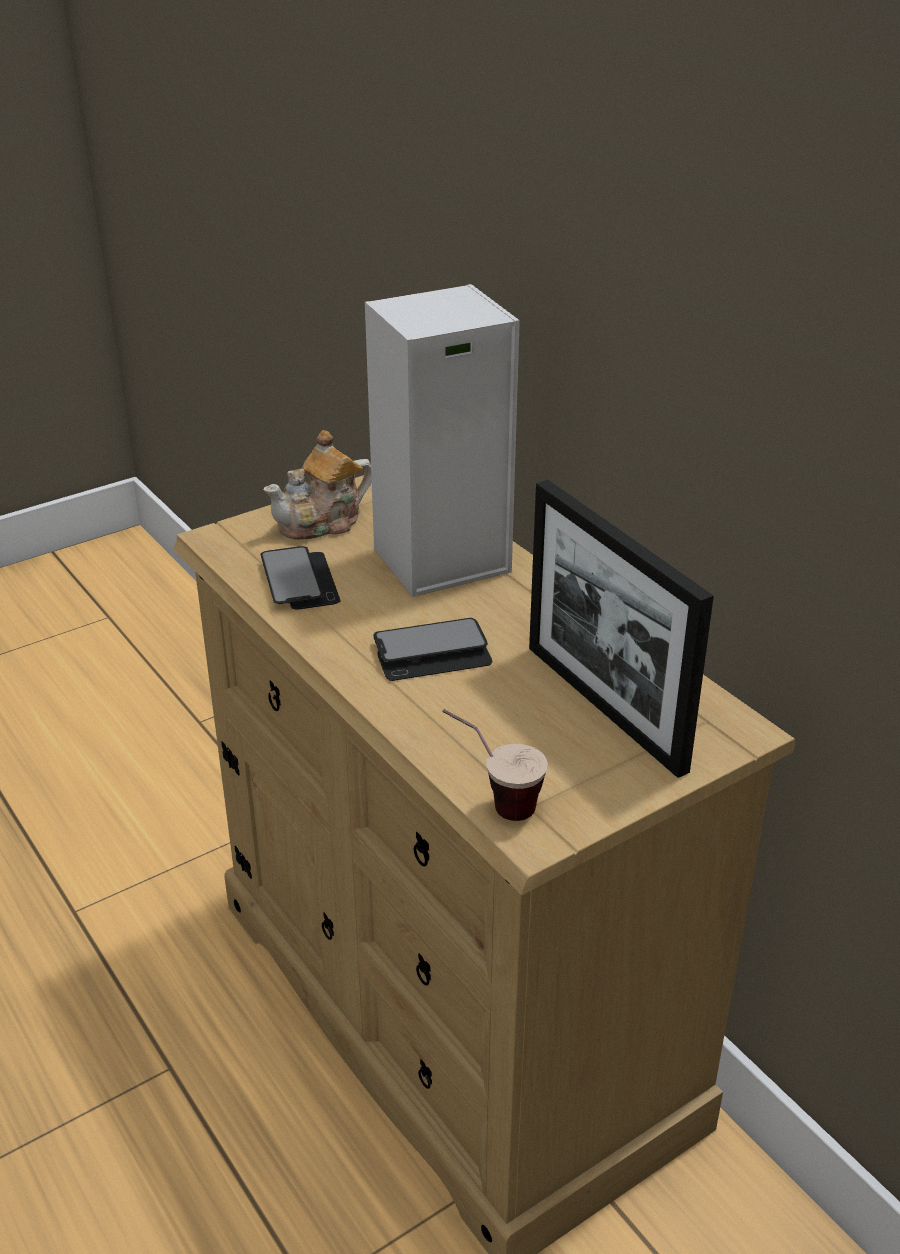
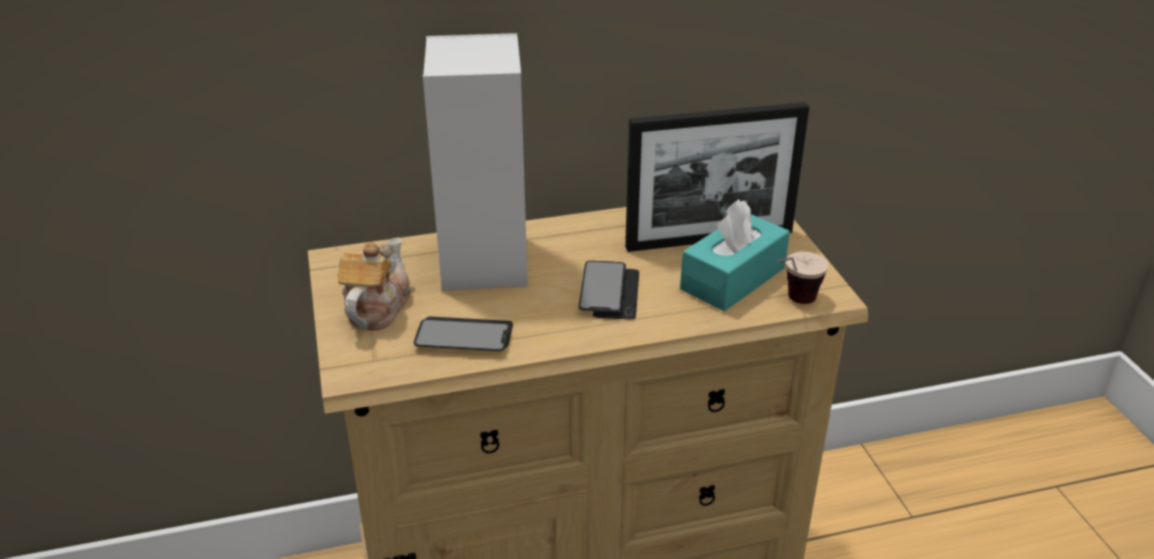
camera: 70 degrees left, 0 degrees up
teapot [263,430,372,540] -> teapot turned 150 degrees counterclockwise [338,237,411,330]
none -> turquoise tissue box [680,199,790,311]

